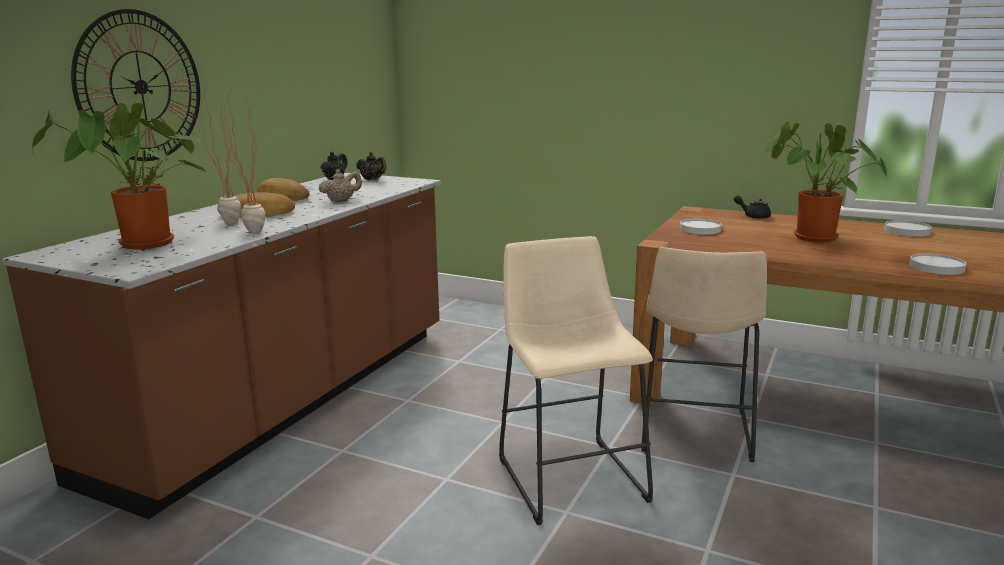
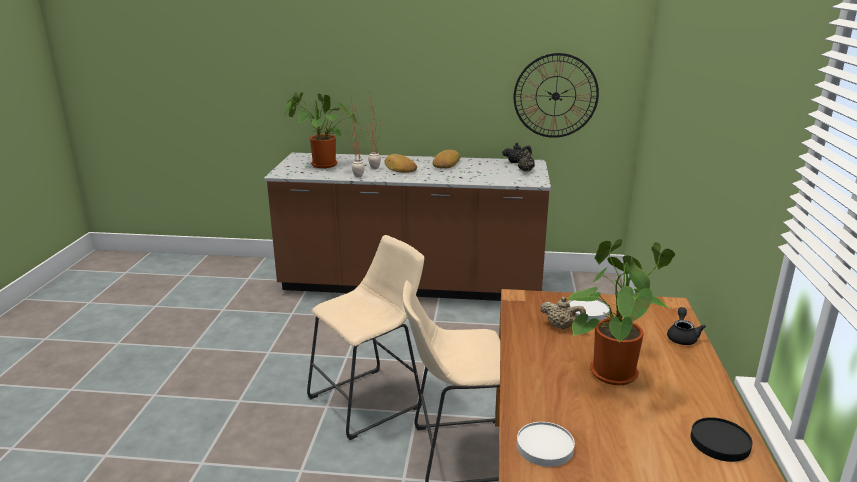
camera: 70 degrees right, 5 degrees up
wall clock [71,9,200,161] -> wall clock moved to [514,53,599,138]
beige teapot [319,169,362,202] -> beige teapot moved to [540,297,586,329]
white plate [884,220,932,236] -> black plate [691,417,753,462]

